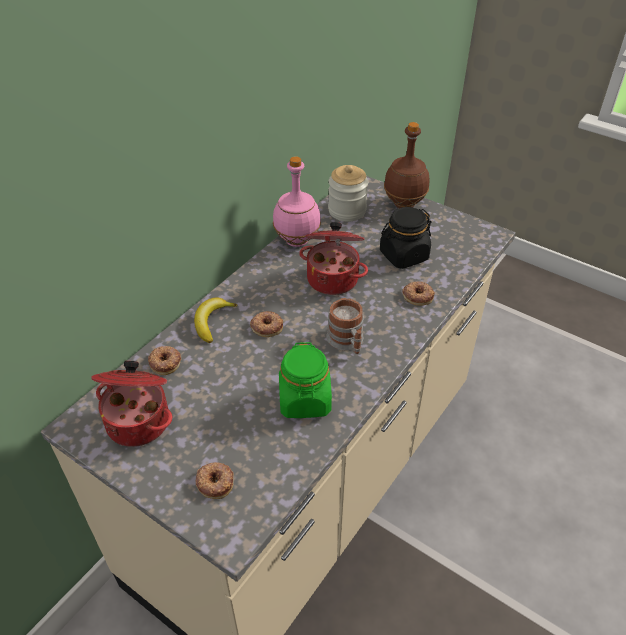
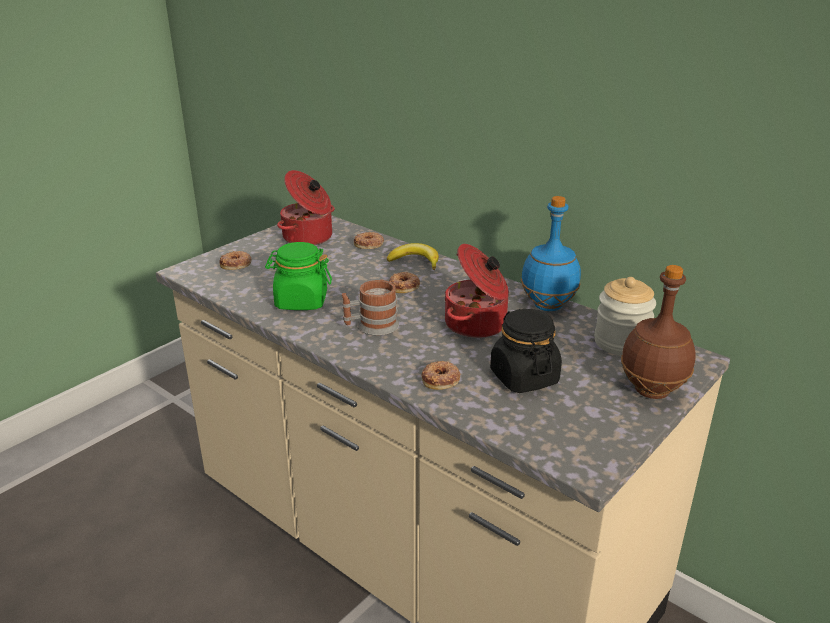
camera: 95 degrees right, 15 degrees down
pink bottle [273,156,321,247] -> blue bottle [521,196,581,311]

